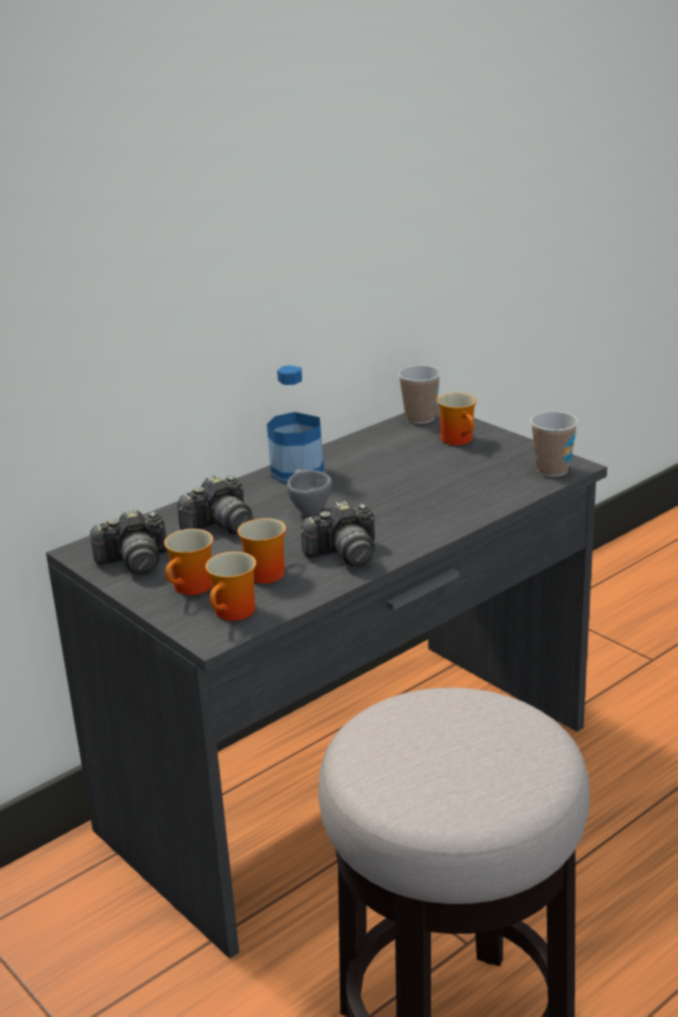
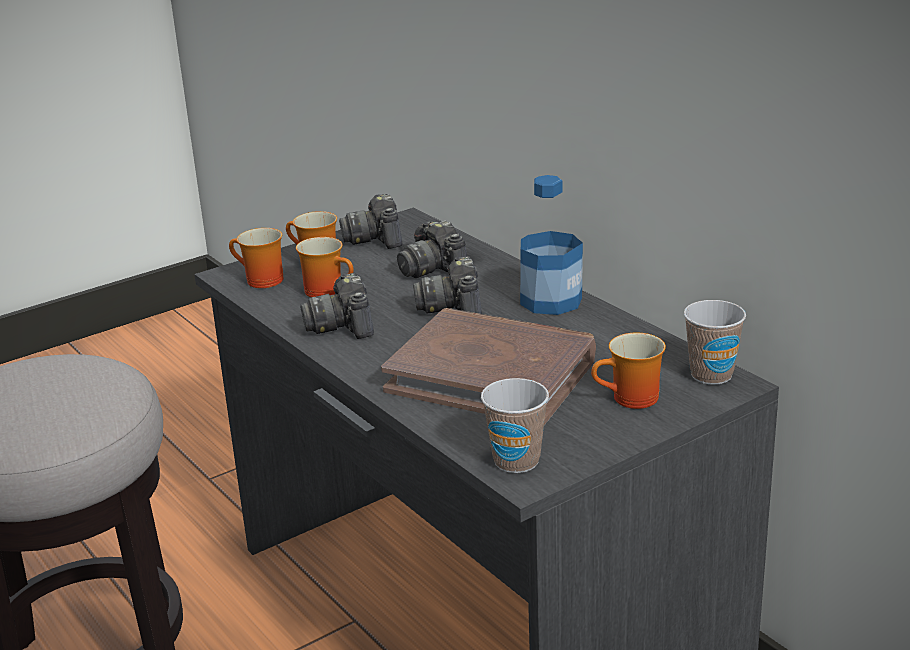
camera: 95 degrees right, 0 degrees up
grey cup [287,469,332,515] -> camera [413,256,482,314]
none -> brown book [381,308,596,425]

